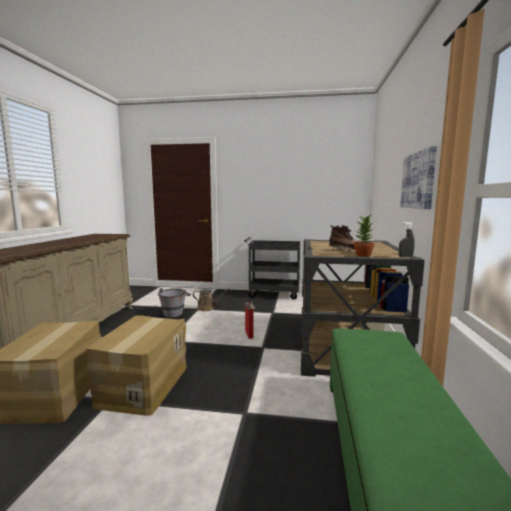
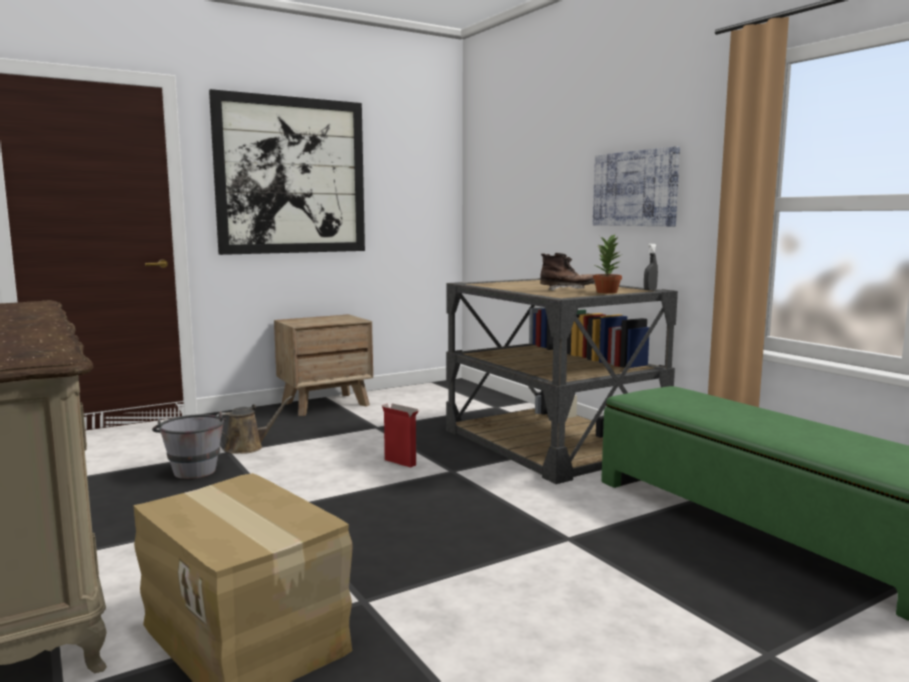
camera: 40 degrees left, 0 degrees up
cardboard box [86,315,187,416] -> none
grey cart [244,237,300,299] -> brown nightstand [274,314,373,416]
none -> picture [209,89,365,255]

